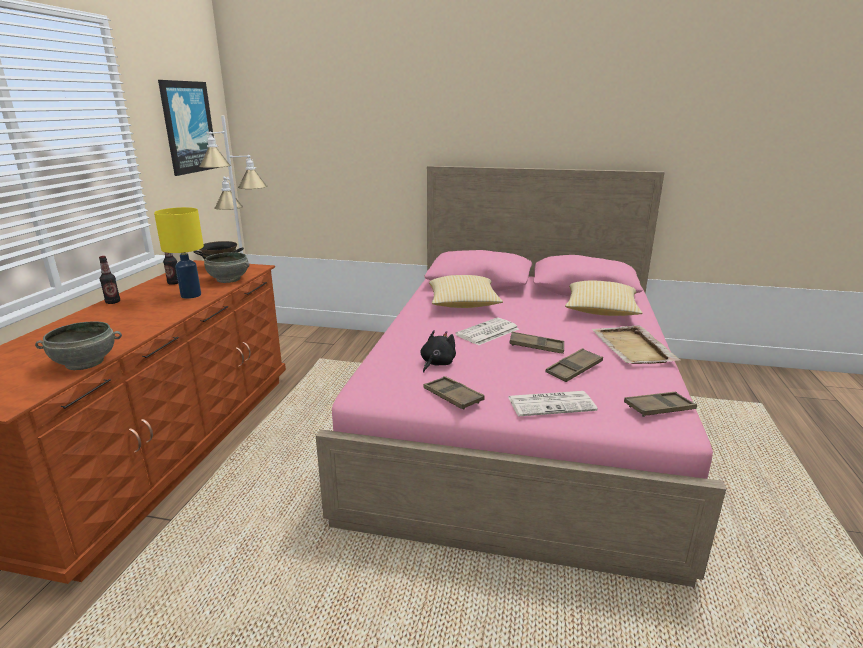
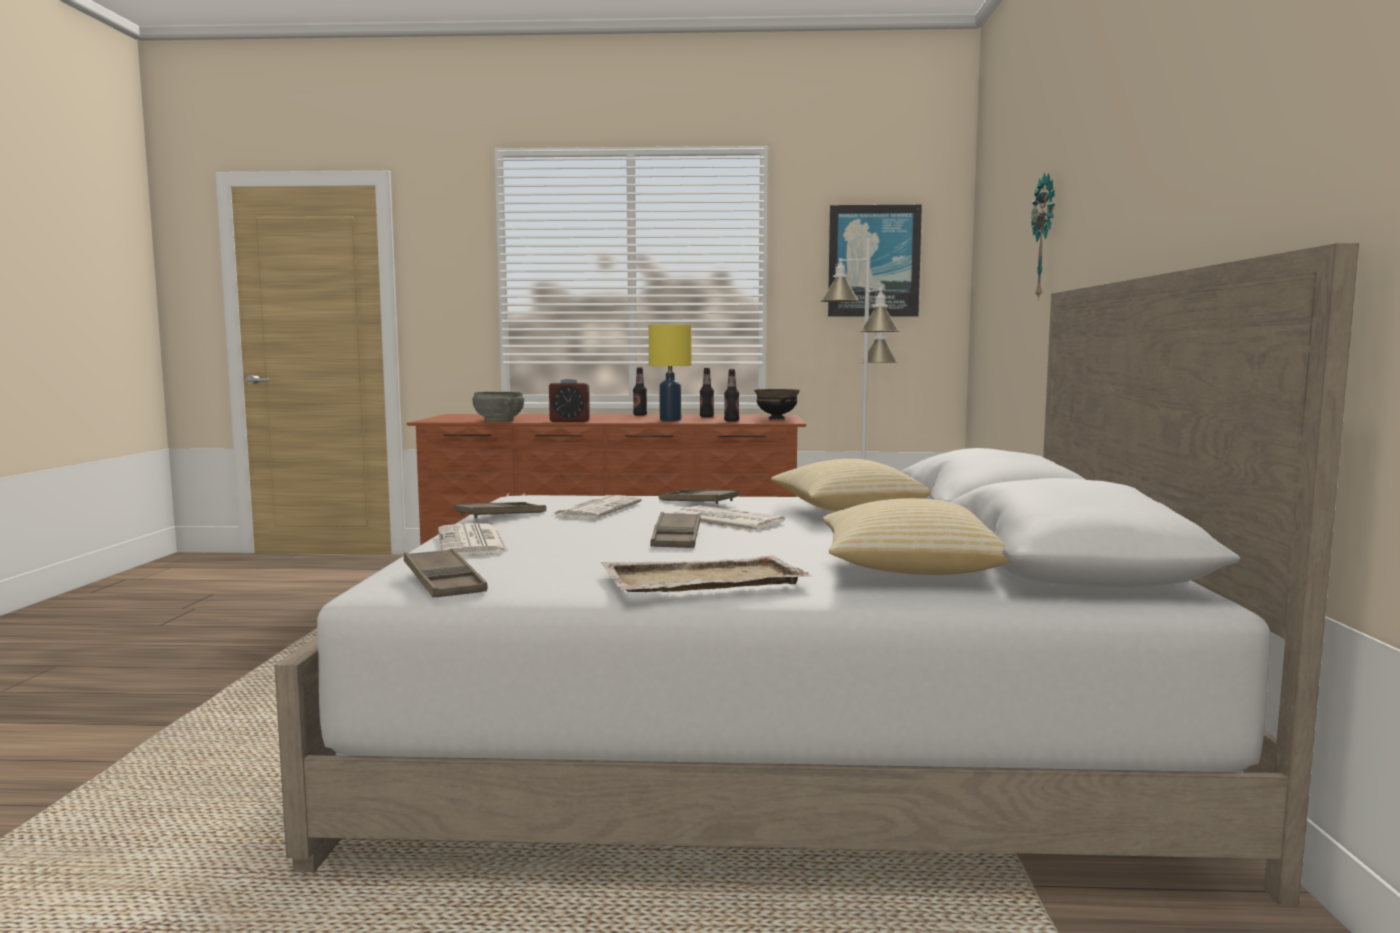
camera: 80 degrees right, 15 degrees down
grey bowl [204,252,250,283] -> bottle [724,369,739,422]
pink bed [316,166,726,587] -> white bed [274,243,1359,904]
black plush toy [420,330,456,372] -> newspaper [552,495,642,519]
brown tray [546,348,603,382] -> brown tray moved to [659,489,739,504]
none -> alarm clock [549,379,590,422]
none -> wall clock [1031,173,1055,300]

